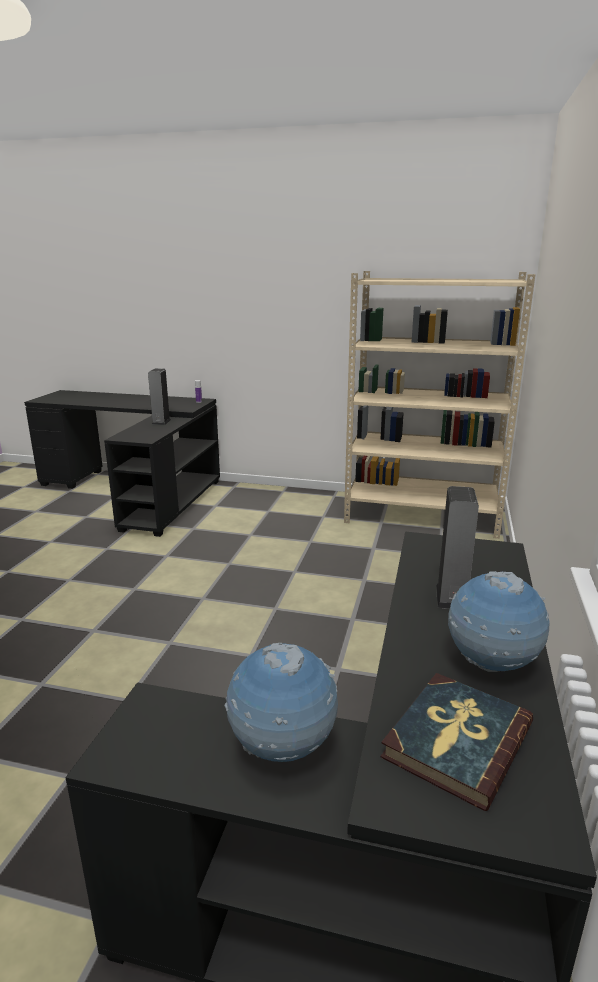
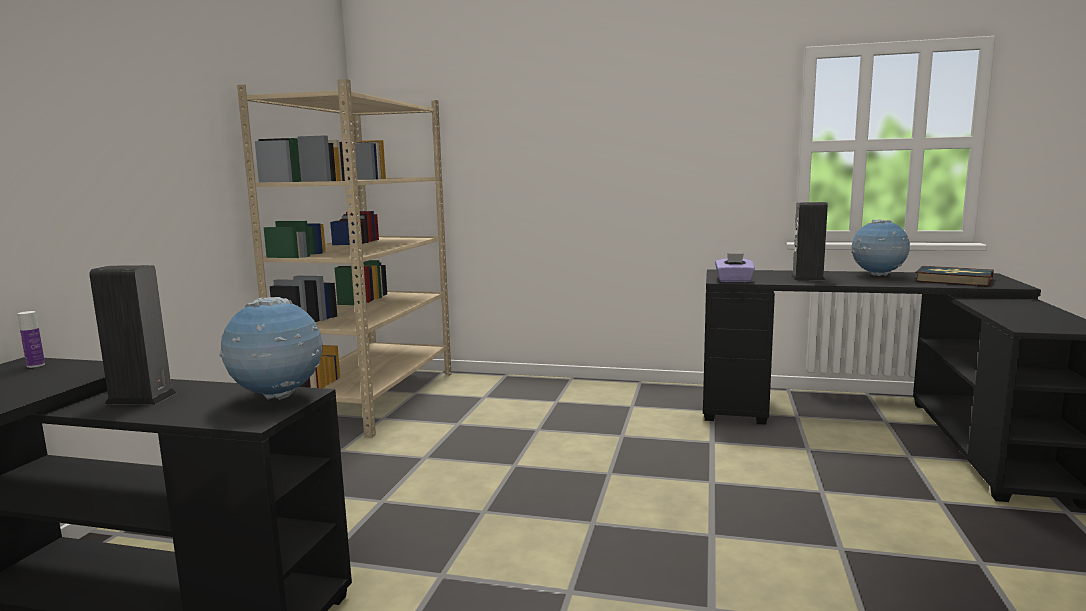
camera: 90 degrees left, 10 degrees down
globe [225,643,338,762] -> globe moved to [219,297,322,400]
none -> purple tissue box [715,253,755,282]

